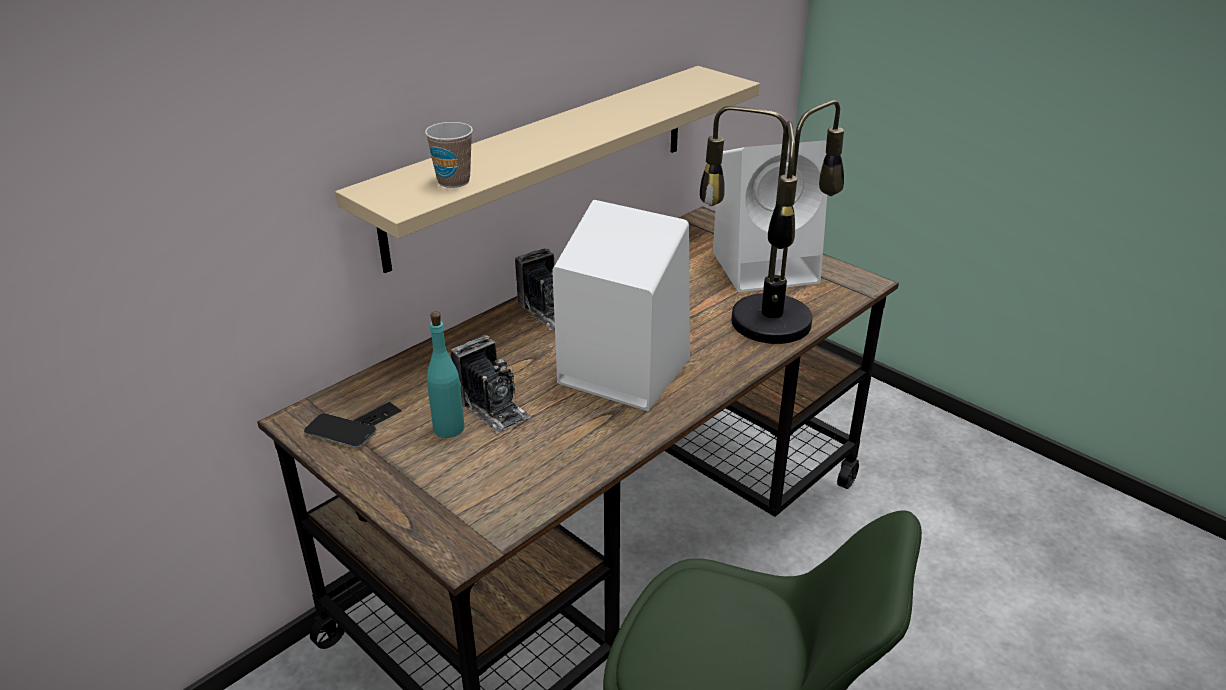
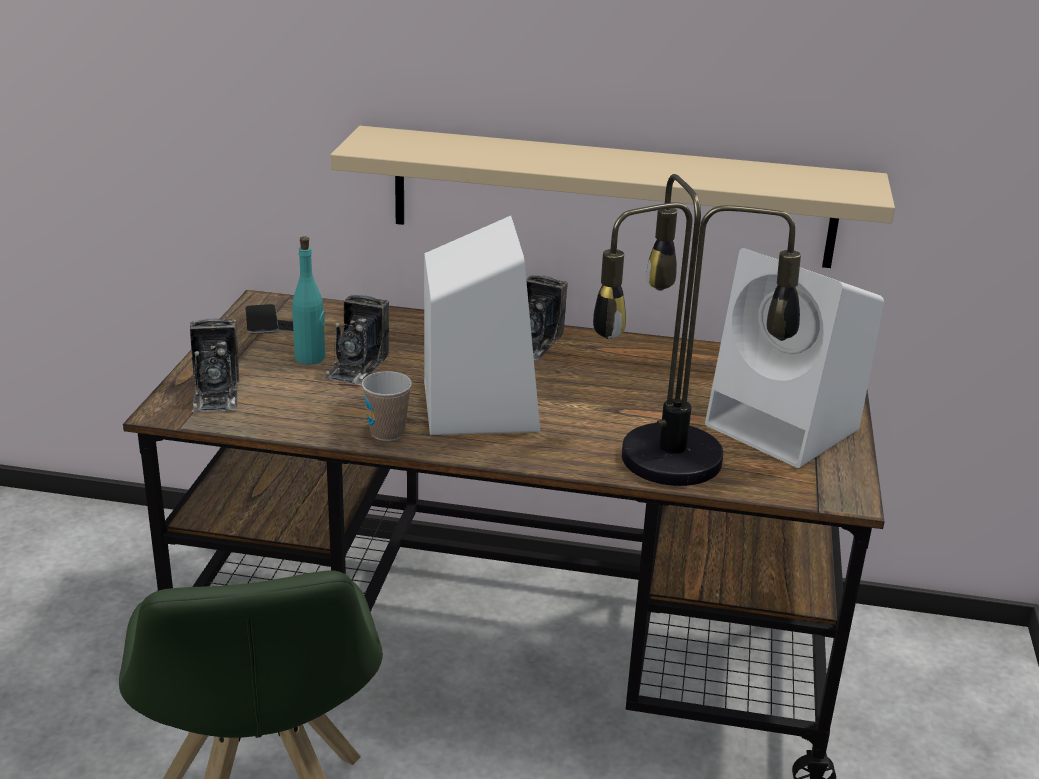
camera: 55 degrees right, 5 degrees down
cup [425,122,473,188] -> cup moved to [362,371,412,441]
none -> camera [190,318,239,412]

